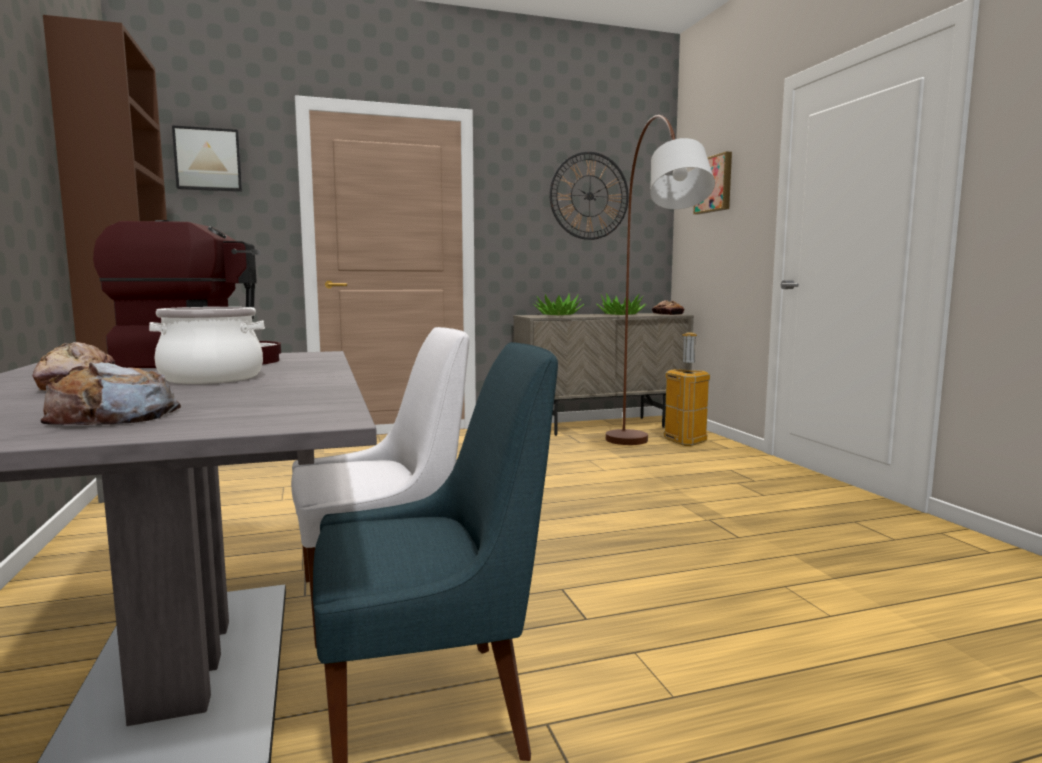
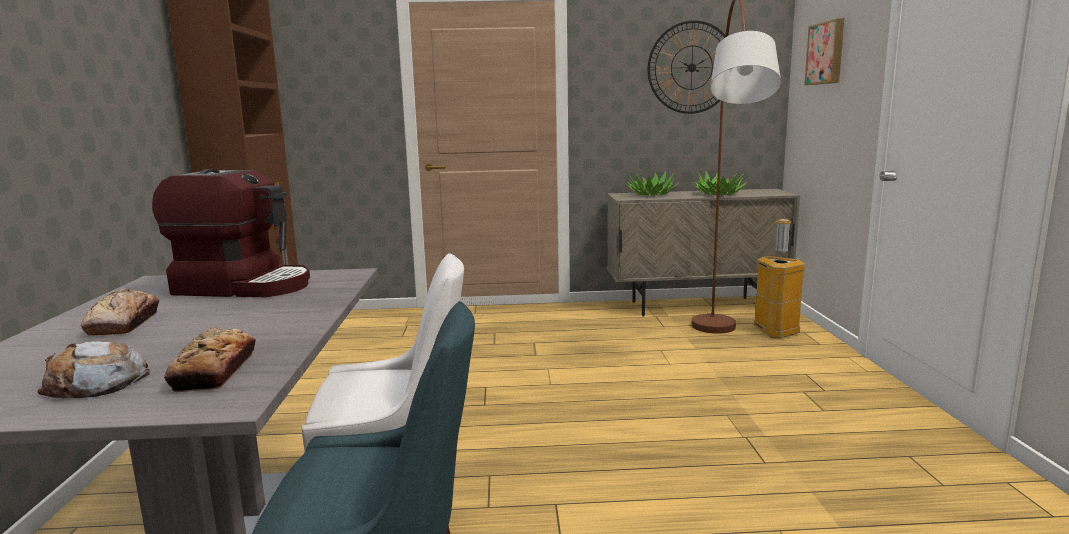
camera: 15 degrees right, 5 degrees up
cooking pot [149,307,265,384] -> none
picture [172,125,242,192] -> none
bread [652,300,685,315] -> bread moved to [164,326,256,392]

